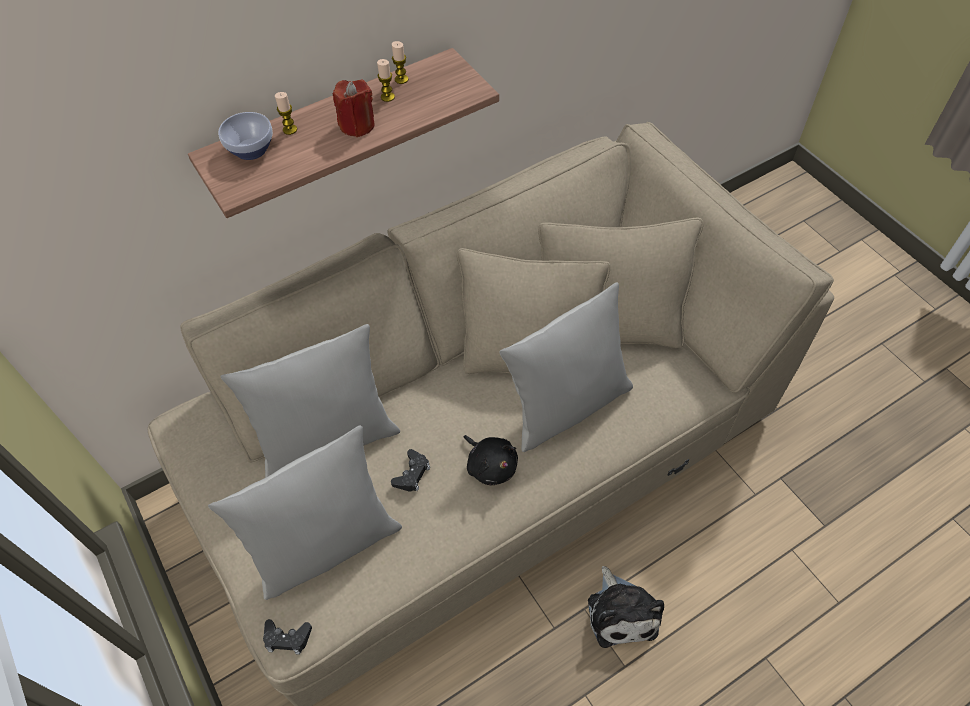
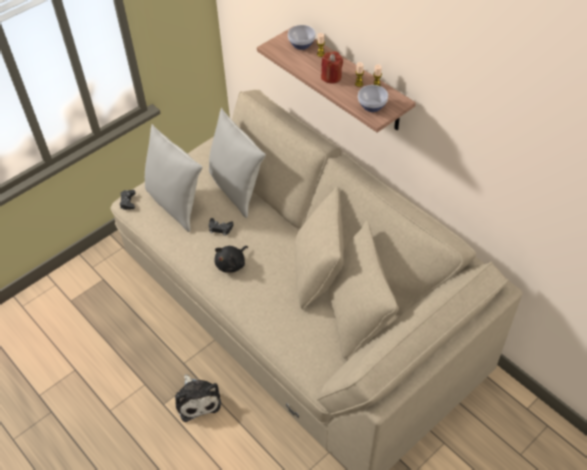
camera: 80 degrees right, 5 degrees down
grey pillow [499,282,633,452] -> none
plush toy [588,566,664,648] -> plush toy turned 90 degrees counterclockwise [175,374,221,422]
none -> bowl [358,85,388,112]

